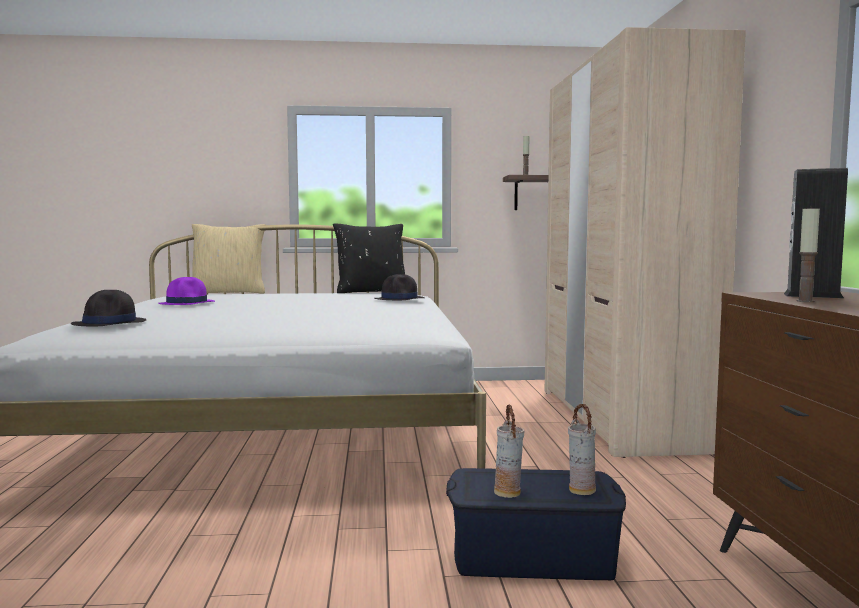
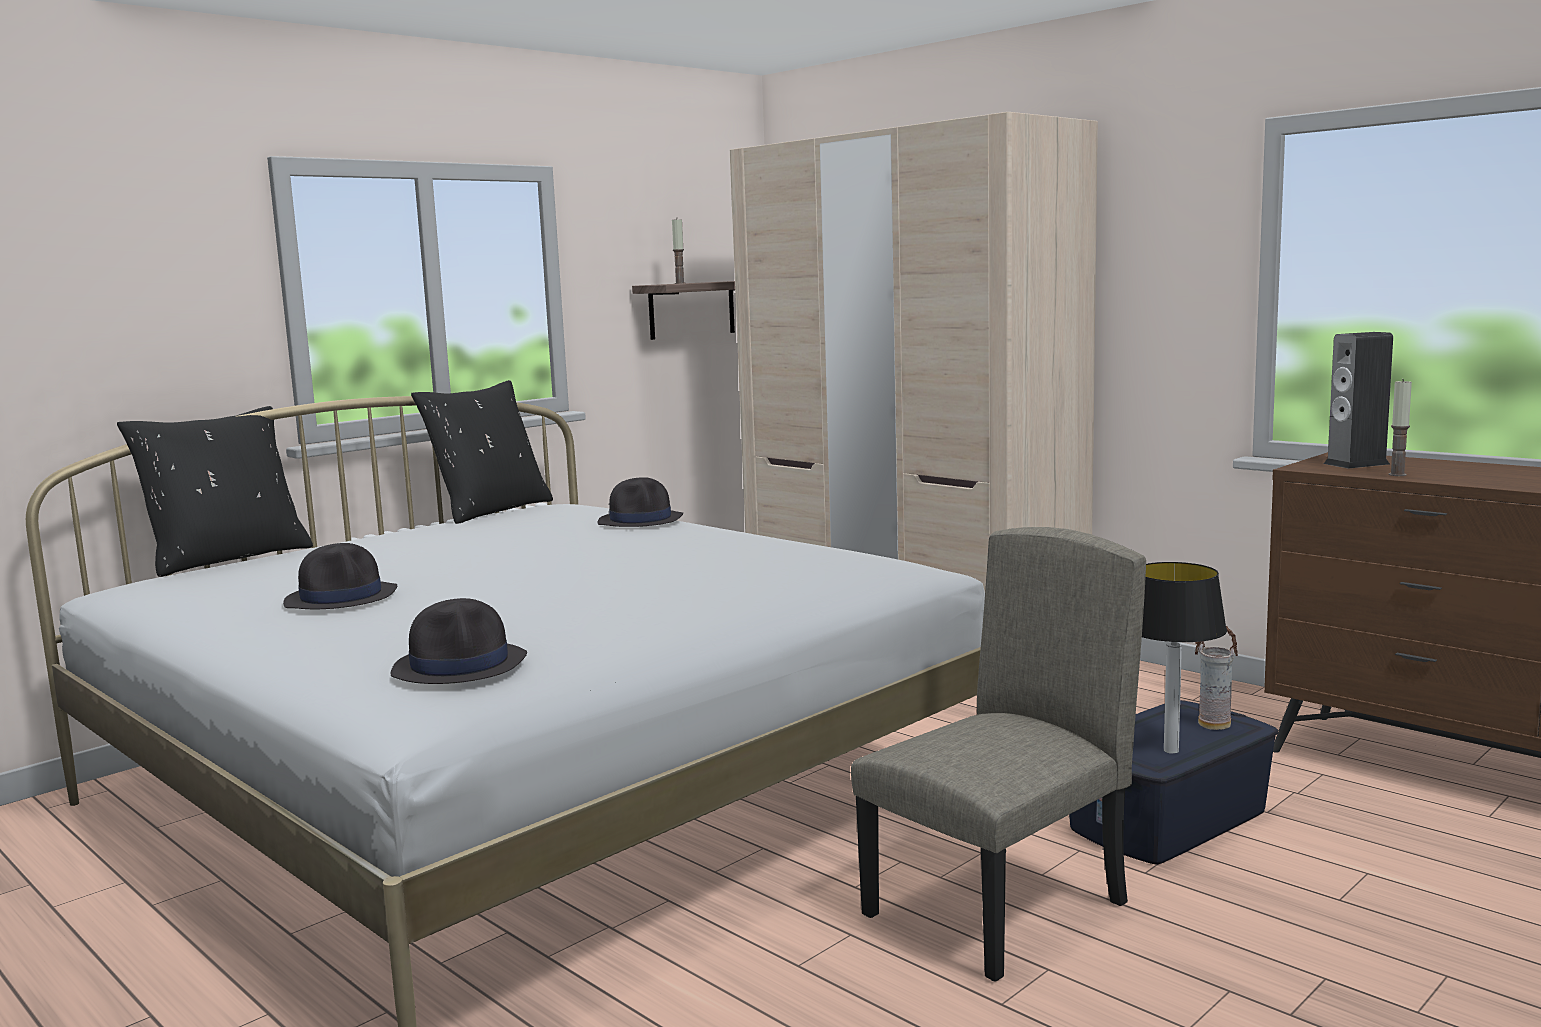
camera: 40 degrees left, 5 degrees up
purple hat [158,277,215,305] -> black hat [283,543,397,609]
beige pillow [192,224,266,294] -> black pillow [117,406,313,577]
vase [494,405,524,498] -> table lamp [1142,562,1227,754]
none -> beige chair [851,527,1146,981]

